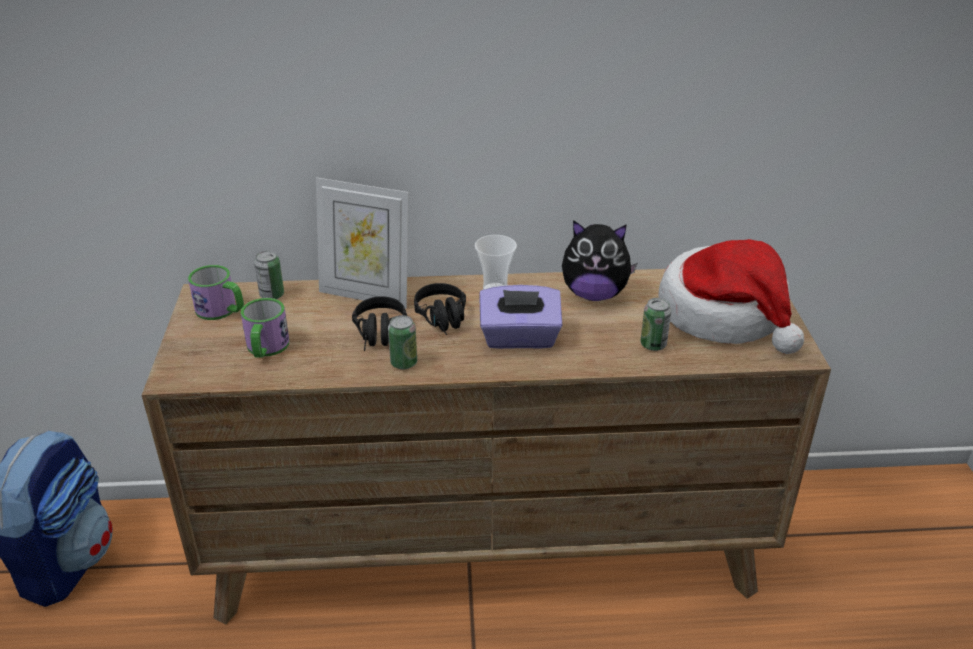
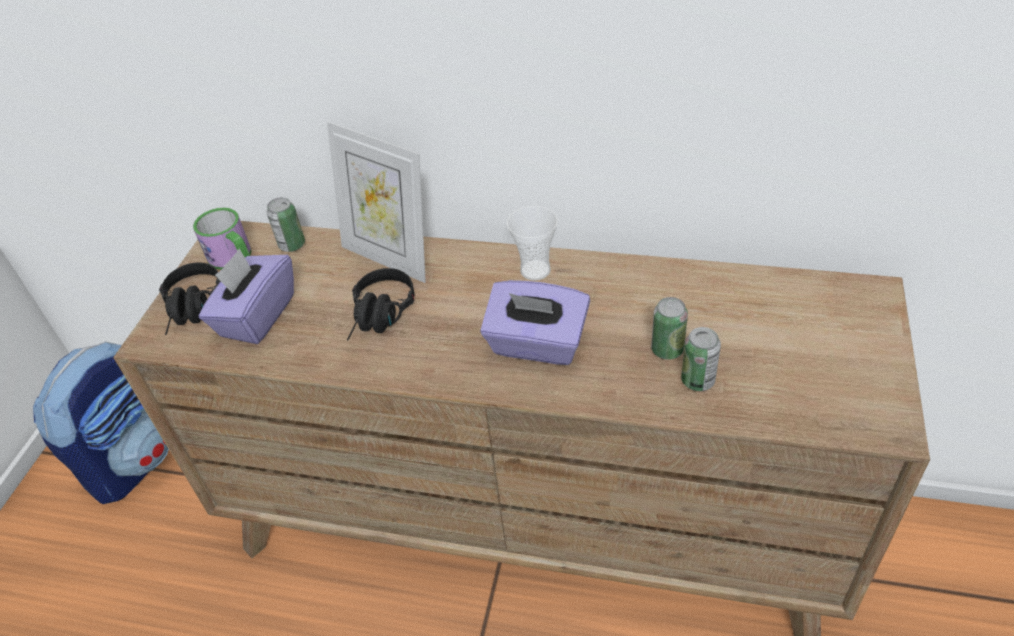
camera: 20 degrees right, 10 degrees up
mug [241,298,290,358] -> purple tissue box [199,249,294,344]
can [388,315,417,369] -> can moved to [651,297,688,360]
black headphones [414,283,466,335] -> black headphones moved to [159,262,221,335]
plush toy [562,220,637,301] -> none
hat [658,239,804,354] -> none

